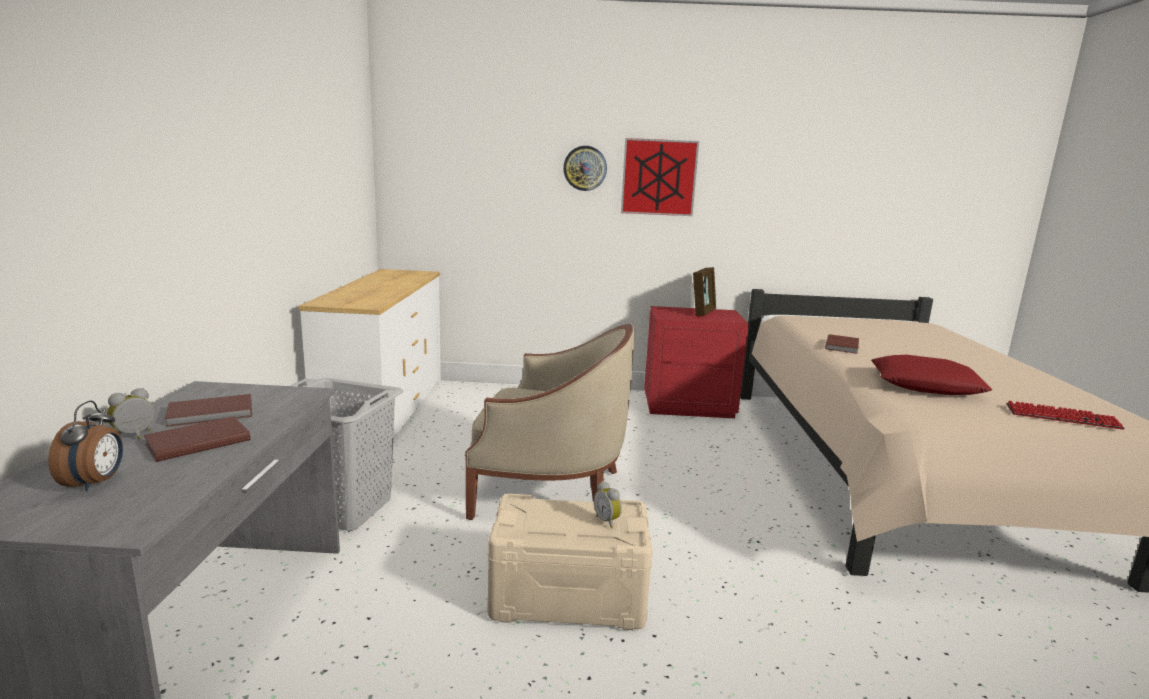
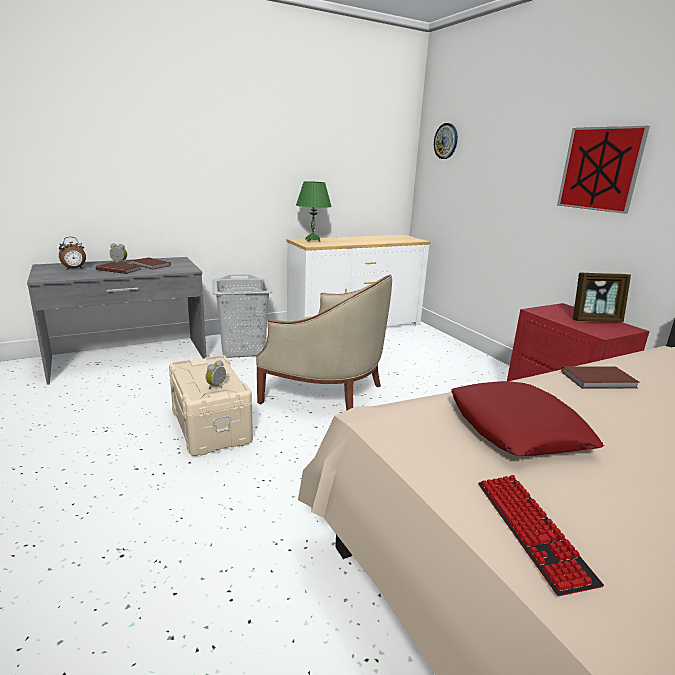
camera: 60 degrees right, 5 degrees up
beige armchair [466,324,634,520] -> beige armchair turned 45 degrees counterclockwise [256,275,392,411]
wall clock [563,146,607,191] -> wall clock moved to [434,123,458,159]
none -> green table lamp [296,181,332,242]

